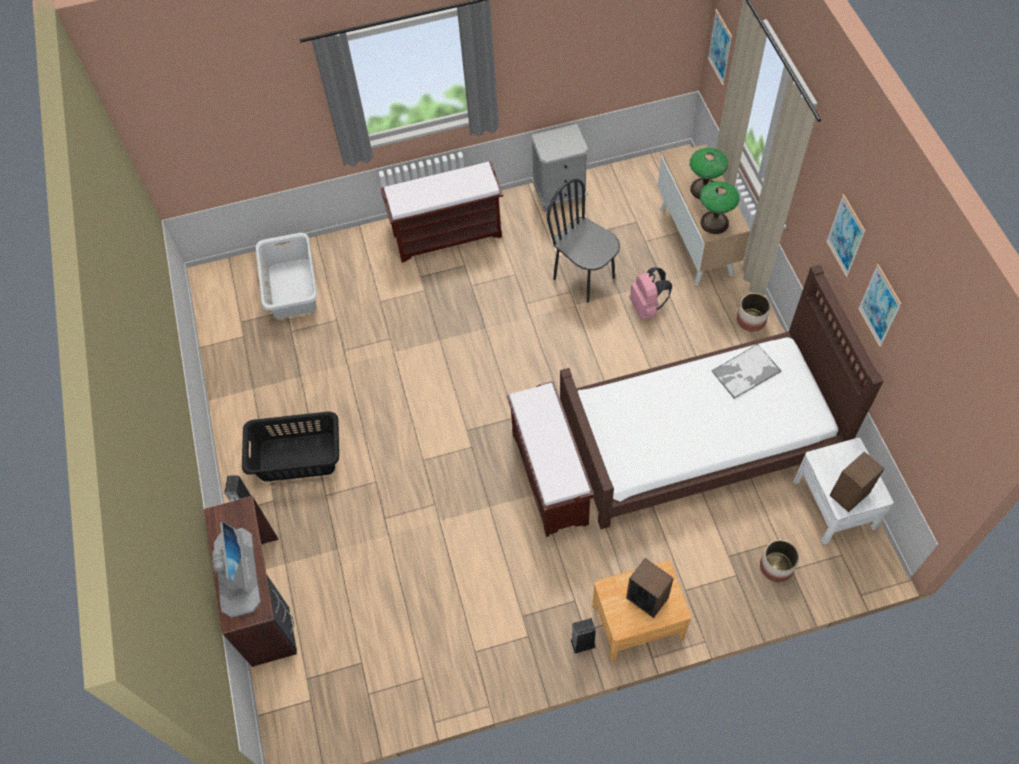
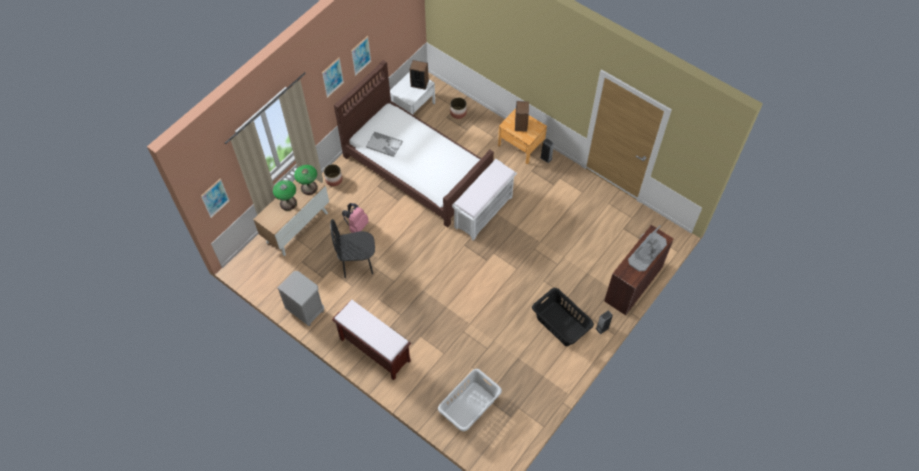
camera: 130 degrees left, 0 degrees up
brown bench [507,381,594,537] -> white bench [452,159,517,241]
black chair [547,178,620,303] -> black chair turned 75 degrees clockwise [330,219,375,278]

